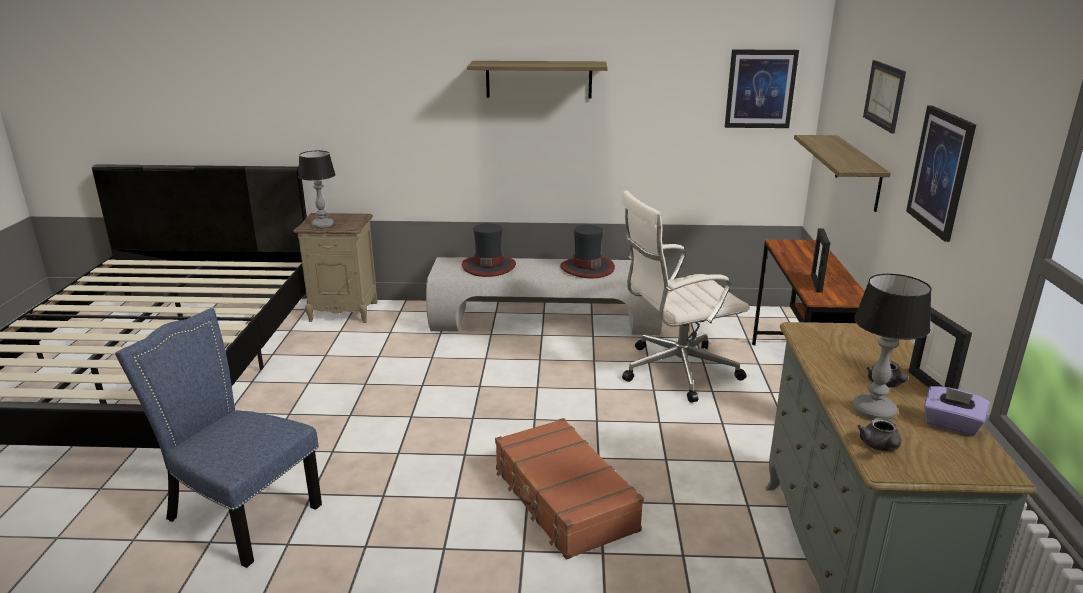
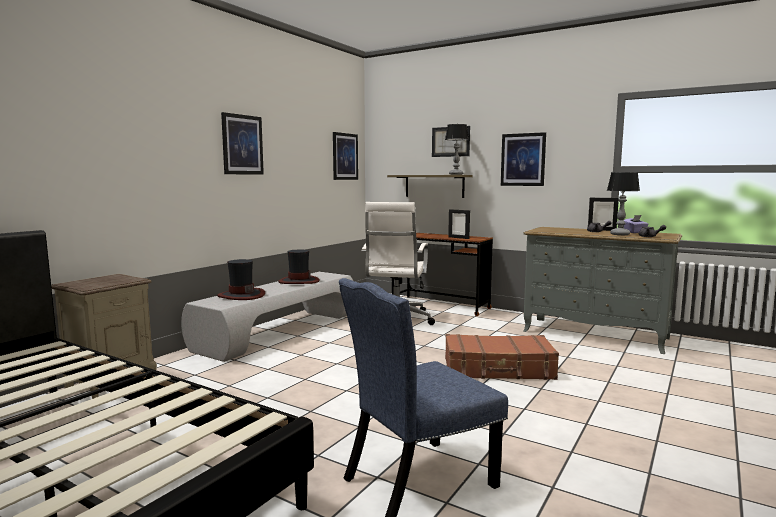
camera: 60 degrees left, 15 degrees down
table lamp [298,150,336,229] -> table lamp moved to [445,124,469,175]
shelf [467,61,608,98] -> picture [221,112,264,175]

